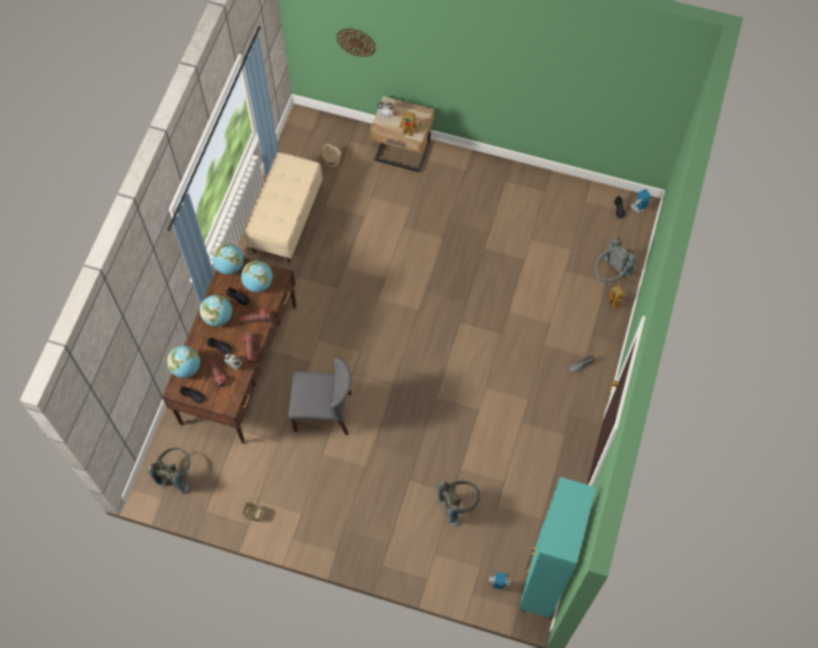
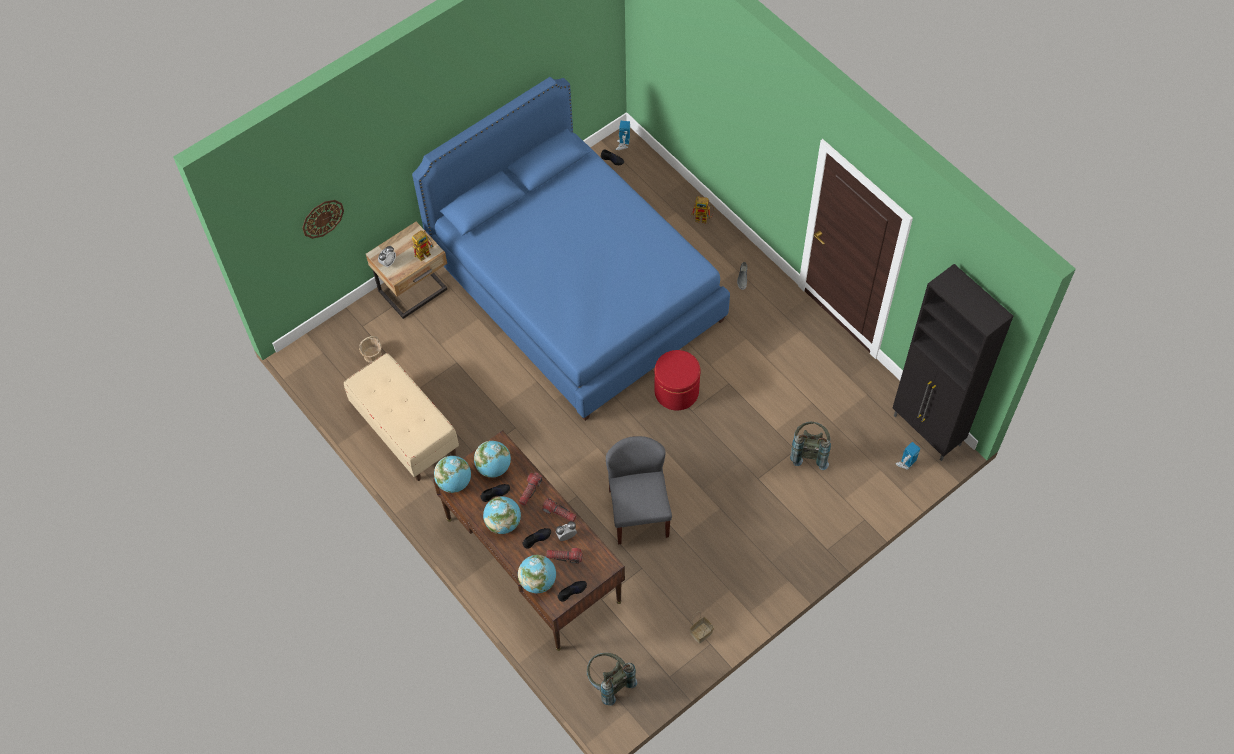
camera: 55 degrees left, 5 degrees down
grey chair [288,358,352,435] -> grey chair turned 45 degrees counterclockwise [606,436,672,544]
turquoise cabinet [519,477,596,619] -> black cabinet [893,264,1013,461]
grey backpack [594,237,636,282] -> none
none -> blue bed [412,77,730,421]
none -> red ottoman [654,350,701,411]

